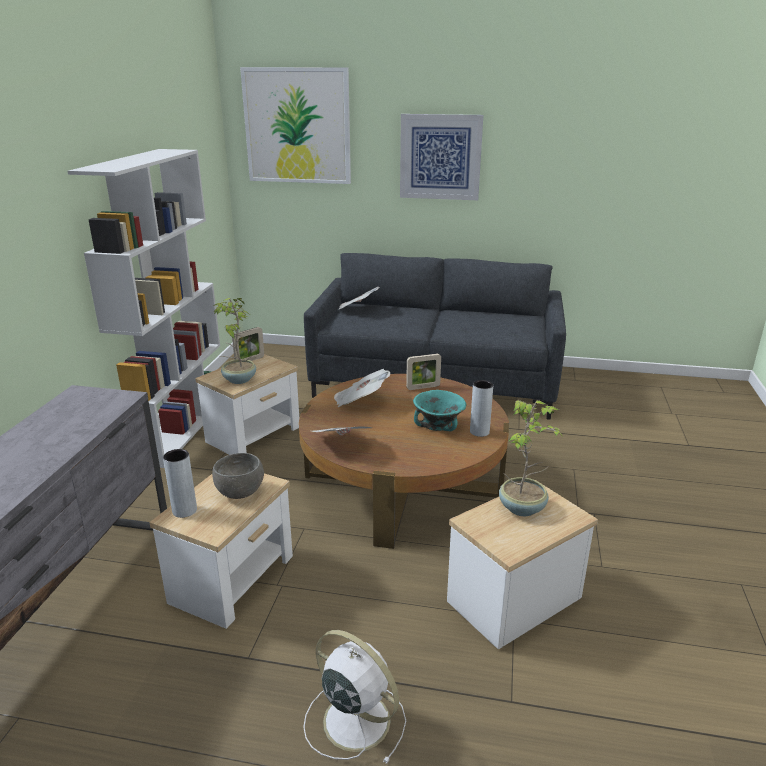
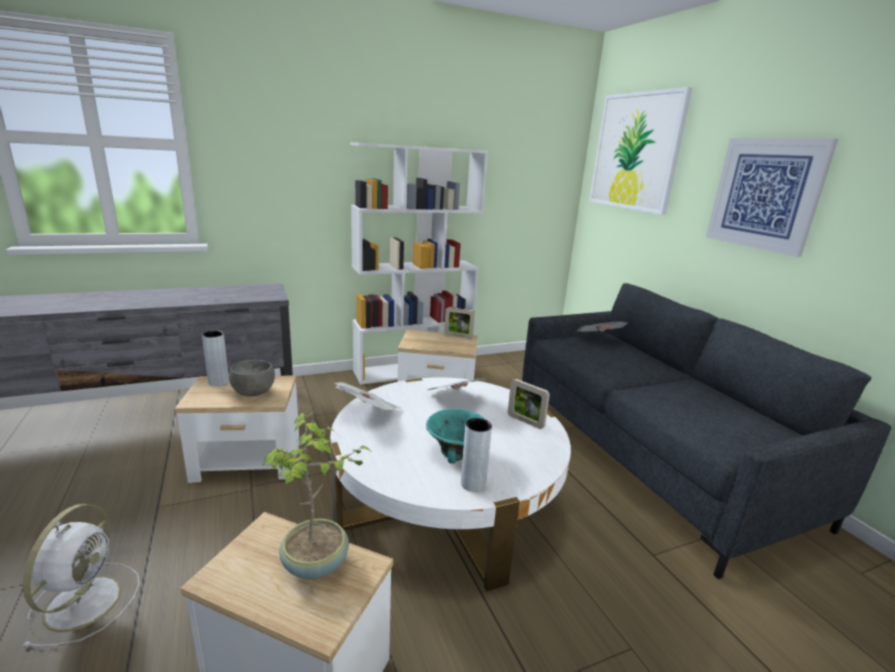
camera: 55 degrees right, 5 degrees down
potted plant [213,298,256,384] -> none
brown coffee table [299,374,509,549] -> white coffee table [330,377,571,591]

